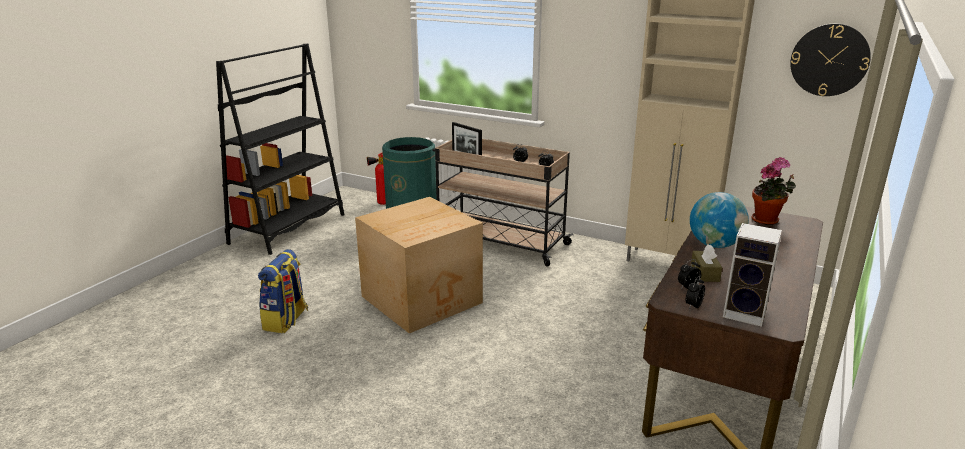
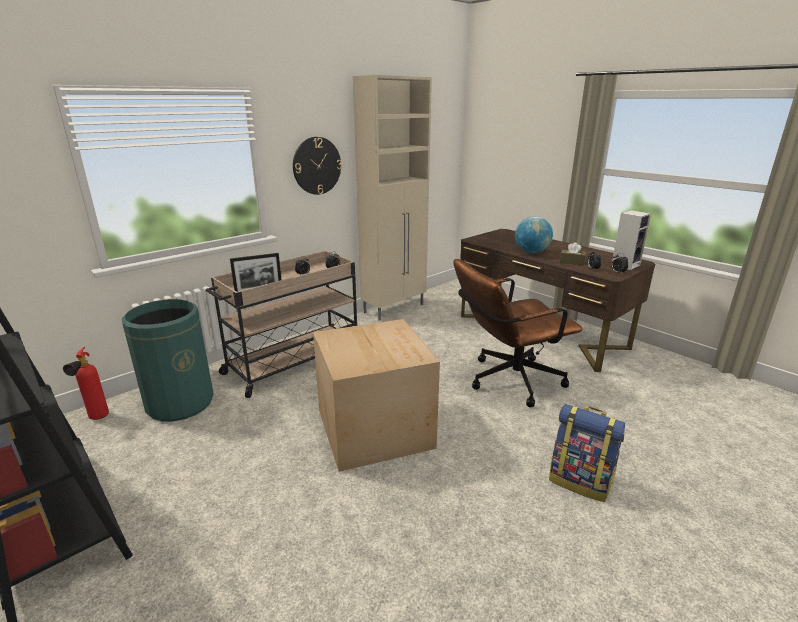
camera: 70 degrees left, 0 degrees up
backpack [258,249,308,333] -> backpack moved to [549,404,625,502]
potted plant [751,157,796,225] -> none
wall clock [790,24,871,96] -> wall clock moved to [293,137,342,195]
none -> brown office chair [454,259,582,407]

